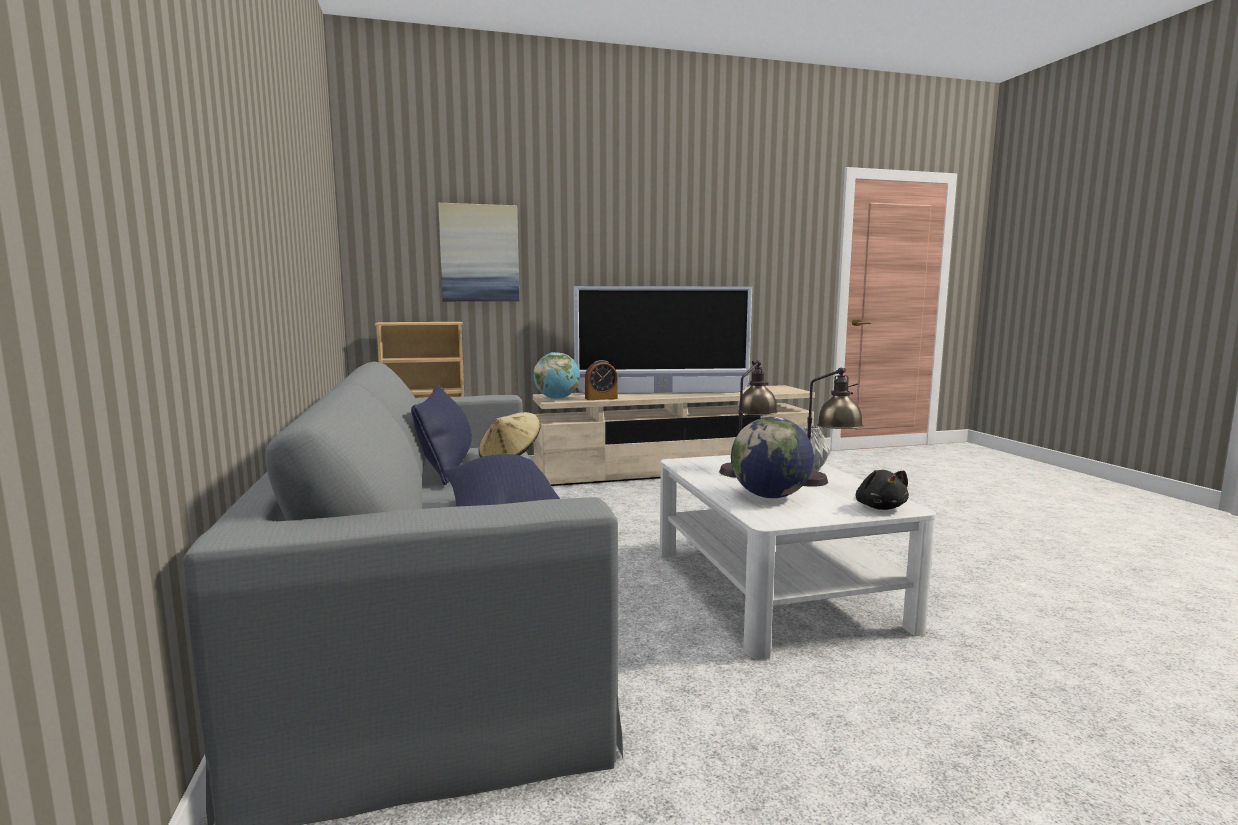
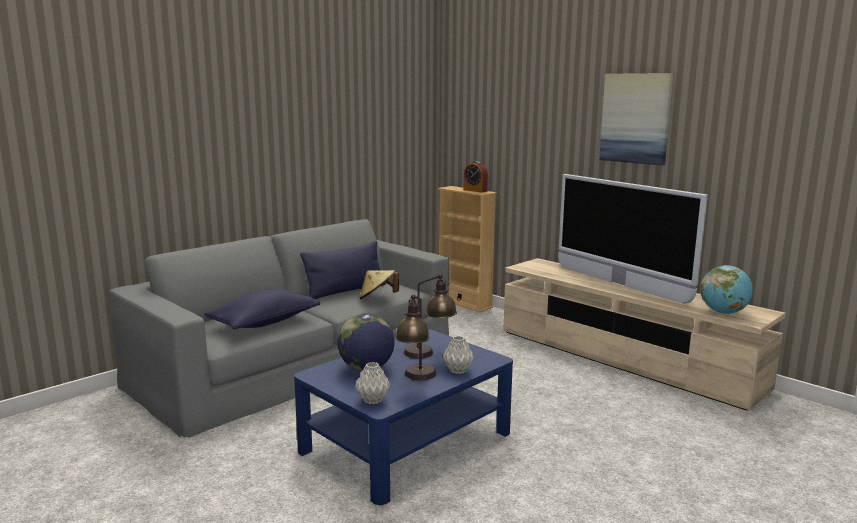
camera: 60 degrees right, 5 degrees up
picture [438,203,519,301] -> picture moved to [599,73,674,166]
globe [533,352,580,399] -> globe moved to [700,265,753,314]
alarm clock [585,360,618,400] -> alarm clock moved to [464,161,488,193]
white coffee table [660,455,936,659] -> blue coffee table [294,329,513,505]
black plush toy [856,470,909,510] -> grey vase [355,362,390,404]

